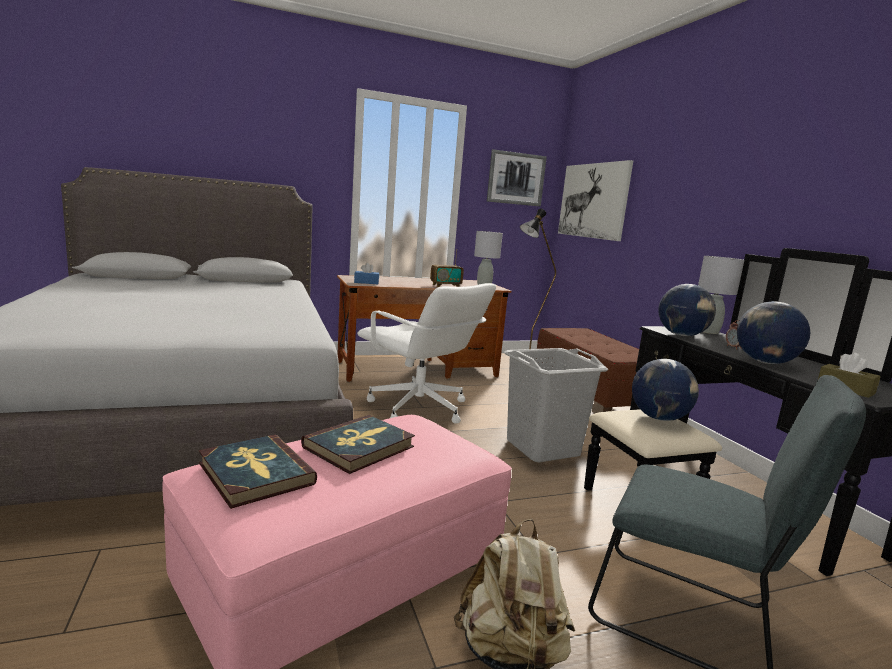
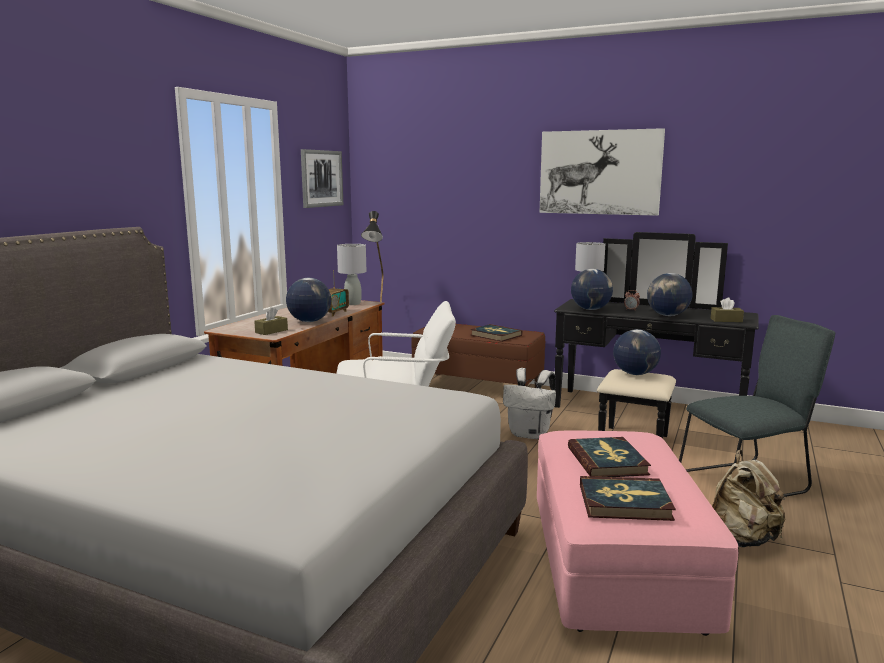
camera: 45 degrees left, 0 degrees up
blue tissue box [354,263,379,284] -> brown tissue box [254,307,288,335]
grey laundry basket [504,348,608,462] -> white backpack [503,368,556,439]
picture [558,160,633,241] -> picture moved to [539,128,665,216]
none -> globe [286,278,331,322]
none -> book [470,324,523,342]

